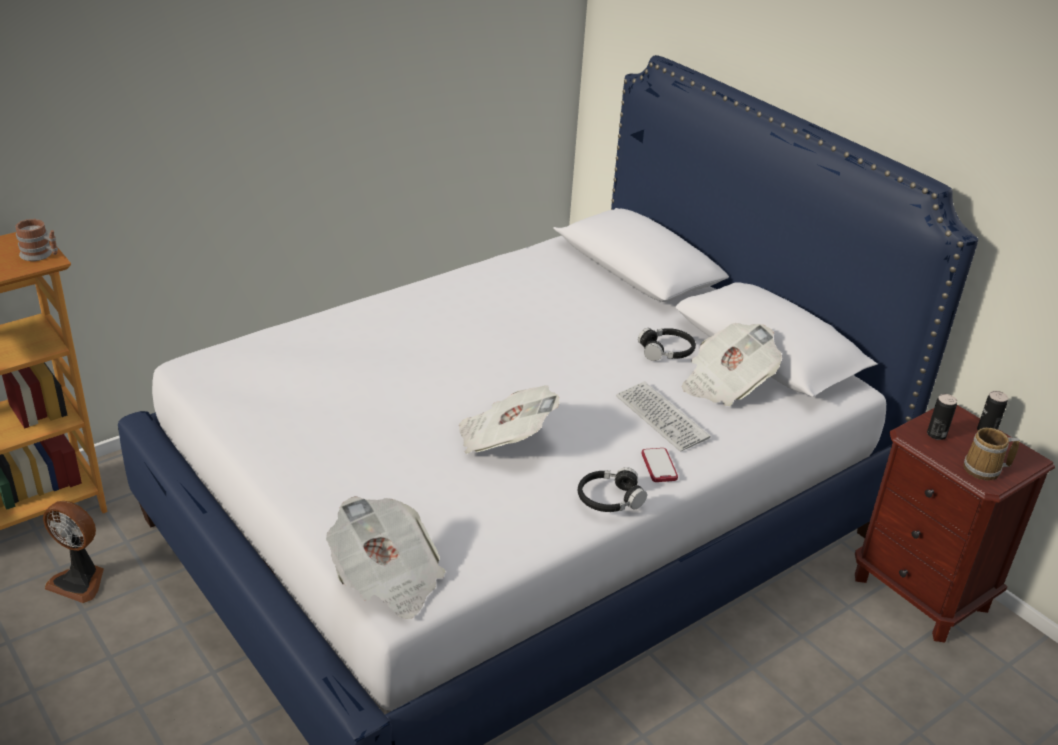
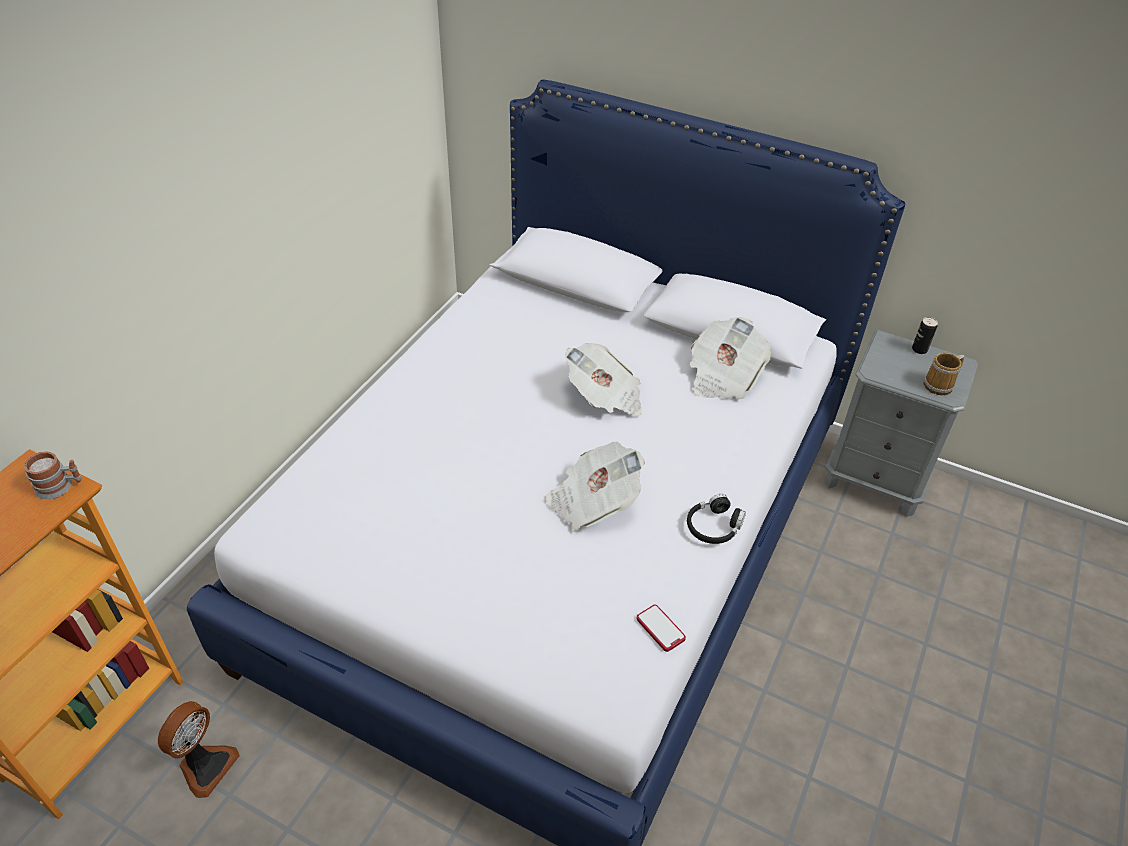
camera: 25 degrees left, 10 degrees up
fan [43,501,104,603] -> fan turned 60 degrees counterclockwise [158,701,240,798]
newspaper [326,496,446,619] -> newspaper moved to [565,343,642,416]
keyboard [616,381,711,451] -> none
black headphones [638,328,696,361] -> none
phone [641,448,678,482] -> phone moved to [636,605,686,652]
brown nightstand [855,405,1055,642] -> grey nightstand [825,330,978,517]
can [927,394,957,440] -> none

